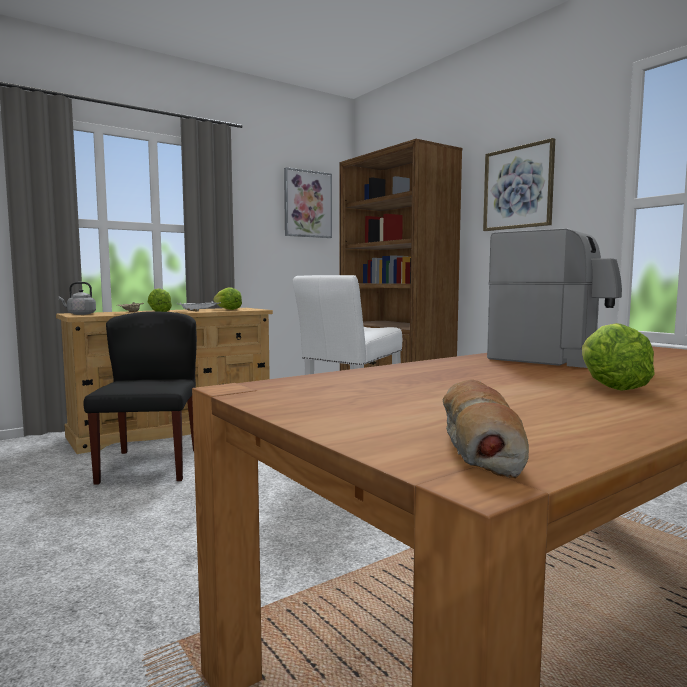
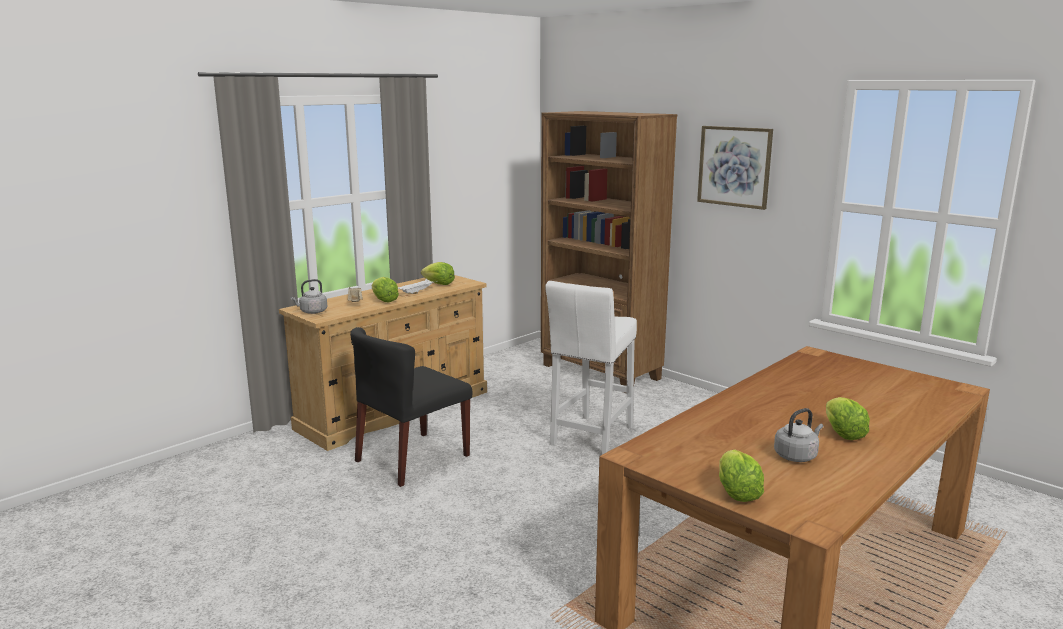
camera: 10 degrees left, 10 degrees up
black chair [84,311,197,485] -> black chair turned 120 degrees counterclockwise [350,327,472,487]
picture [284,167,332,238] -> none
bread [442,380,529,478] -> none
coffee machine [487,228,622,368] -> none
none -> lettuce [719,449,764,502]
none -> grey kettle [774,408,823,462]

